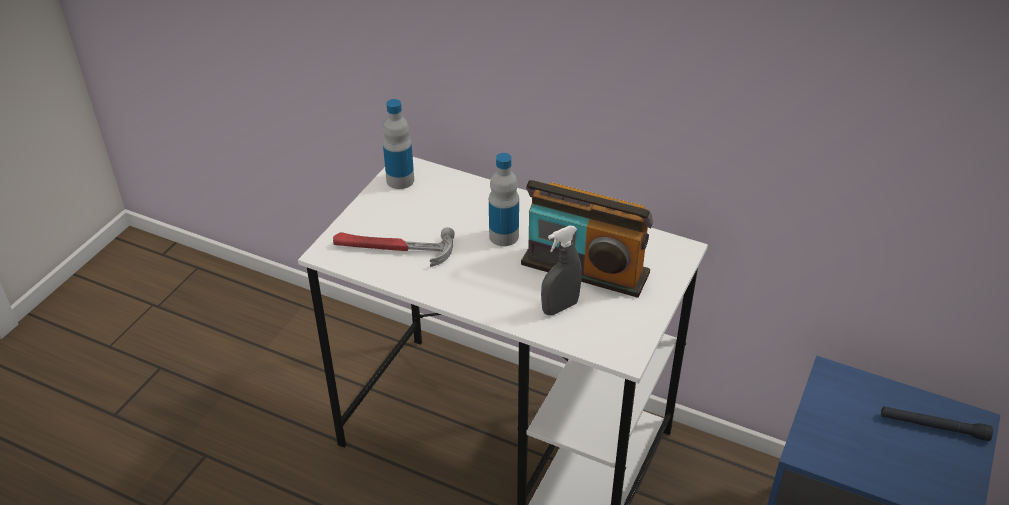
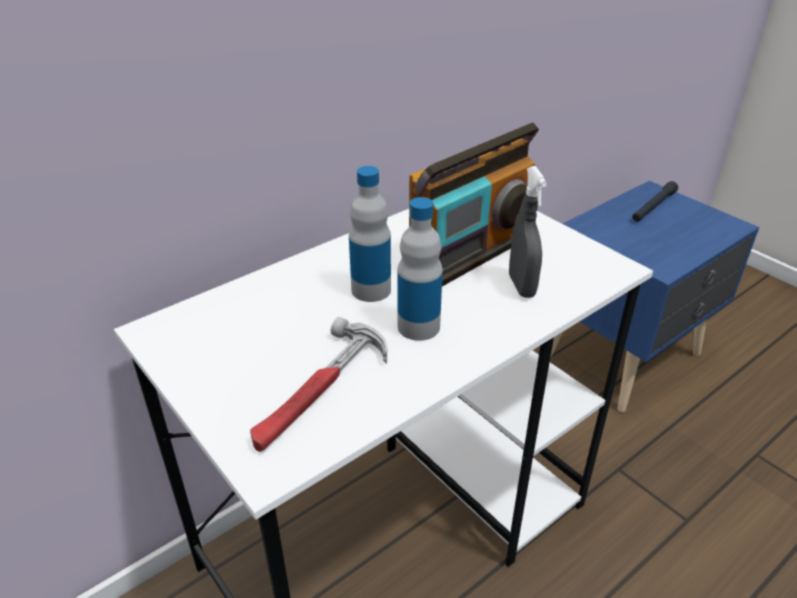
camera: 65 degrees left, 5 degrees down
bottle [383,99,414,189] -> bottle moved to [397,197,443,341]

